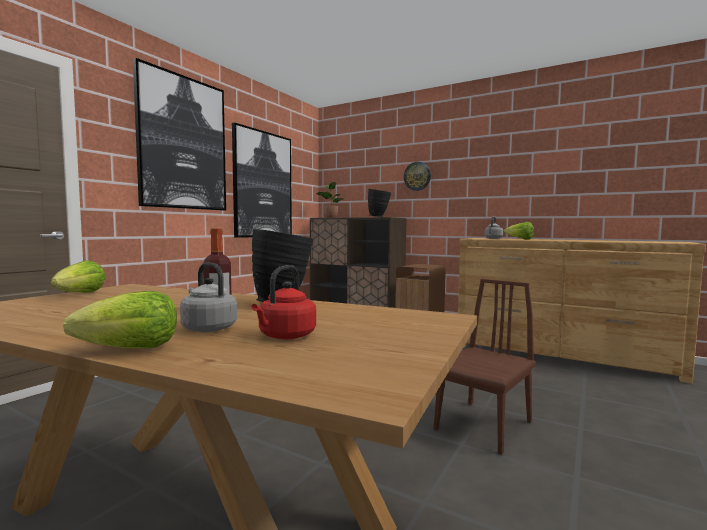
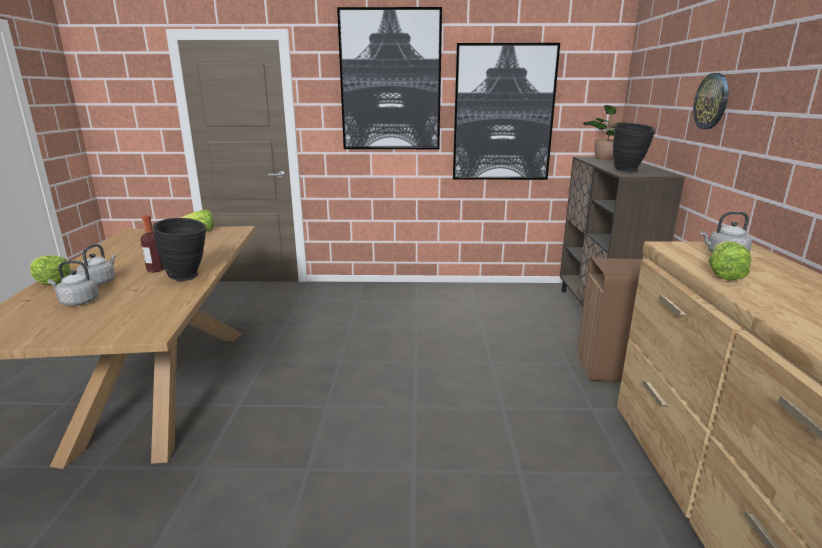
camera: 60 degrees right, 15 degrees up
red kettle [252,265,316,339] -> grey kettle [47,261,99,306]
brown chair [433,279,536,455] -> none

